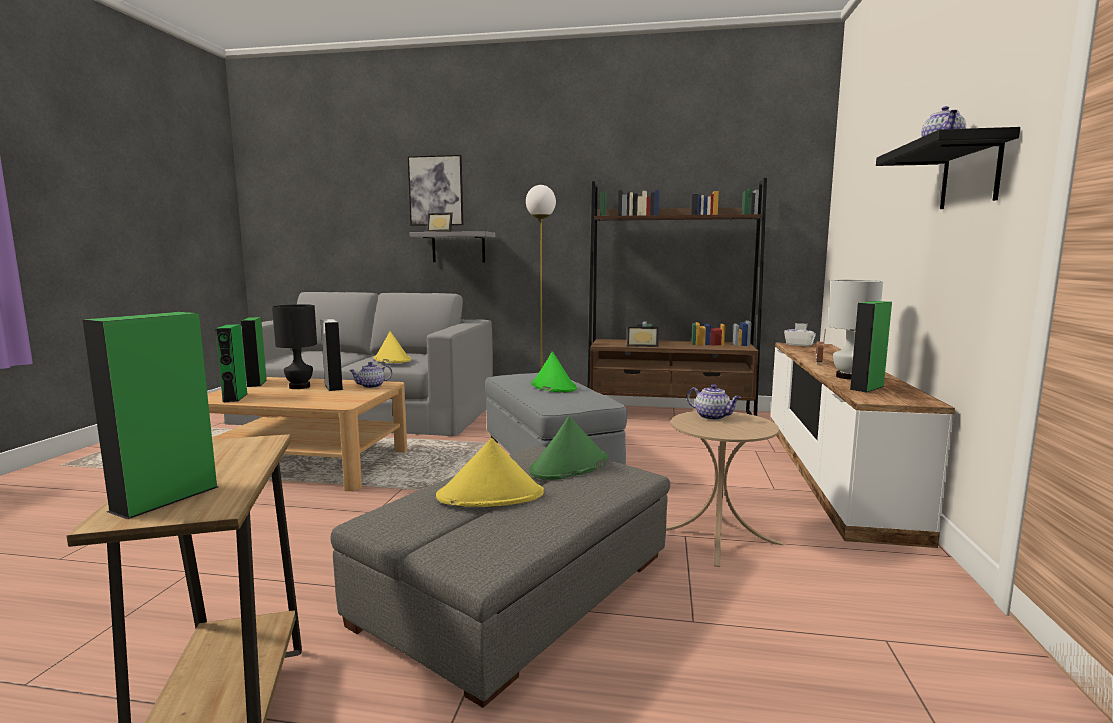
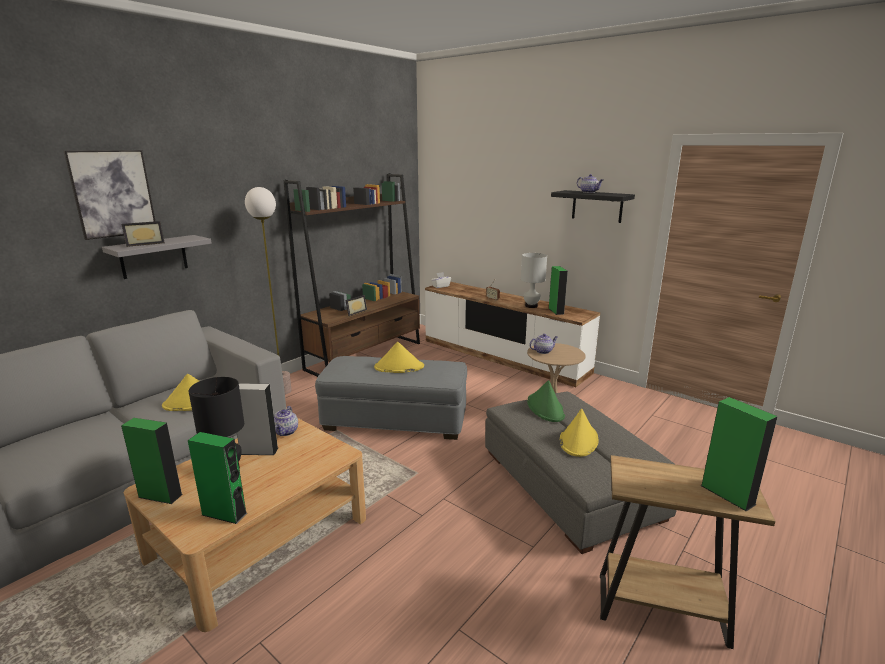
camera: 60 degrees left, 10 degrees up
green hat [531,352,577,392] -> yellow hat [374,342,424,373]

